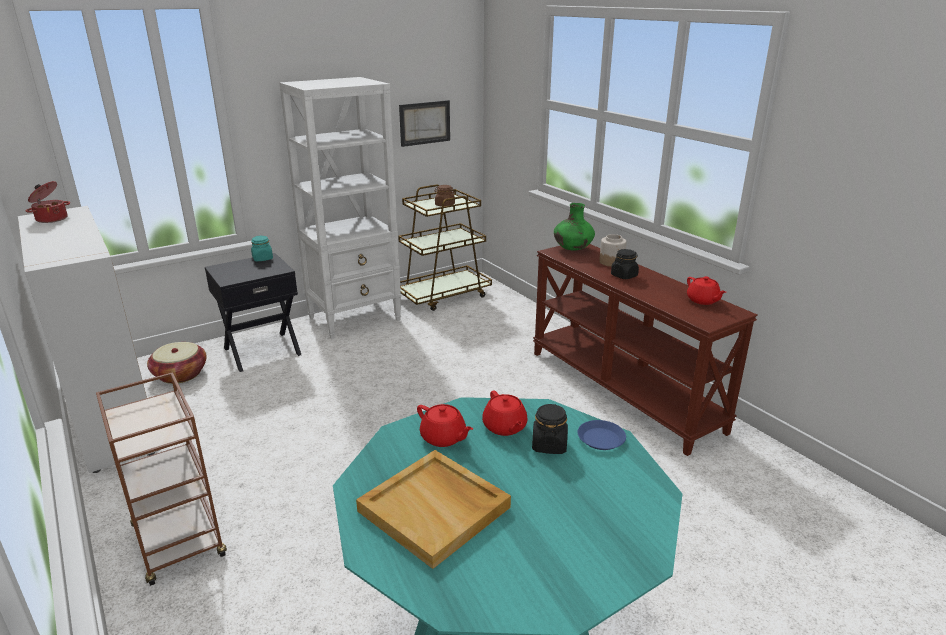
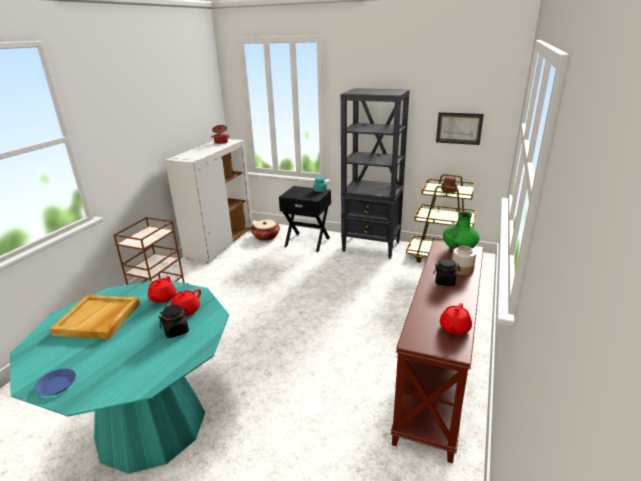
camera: 55 degrees right, 0 degrees up
white bookcase [279,77,401,339] -> black bookcase [340,88,410,259]
blue plate [578,420,626,450] -> blue plate moved to [34,369,76,396]

